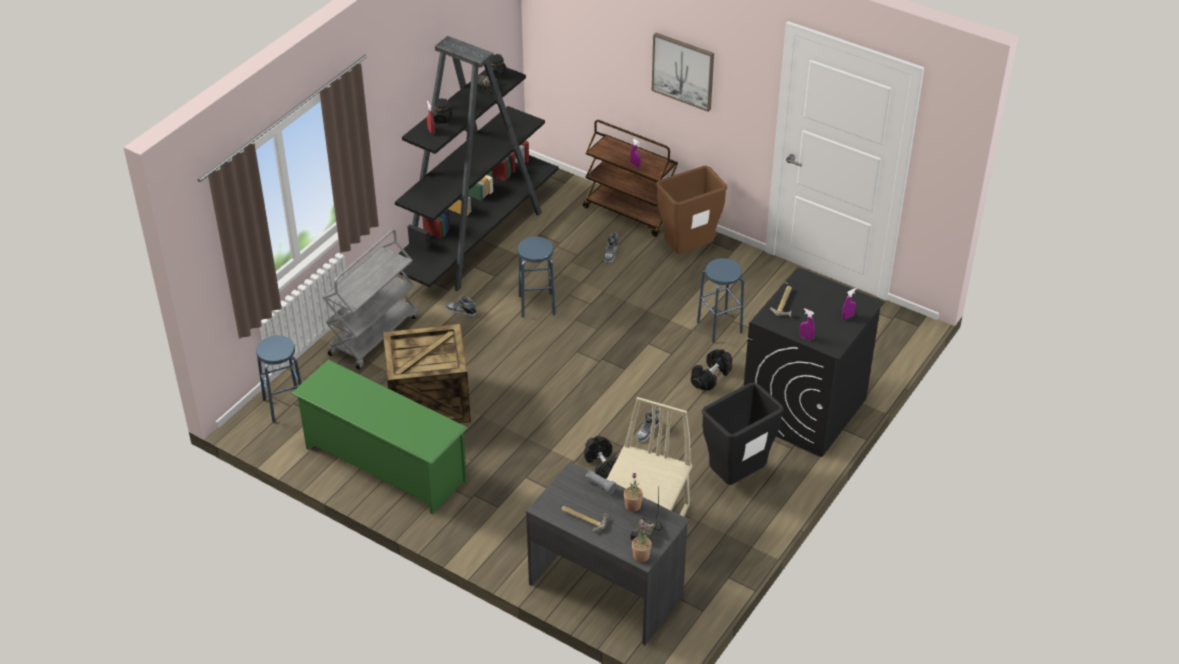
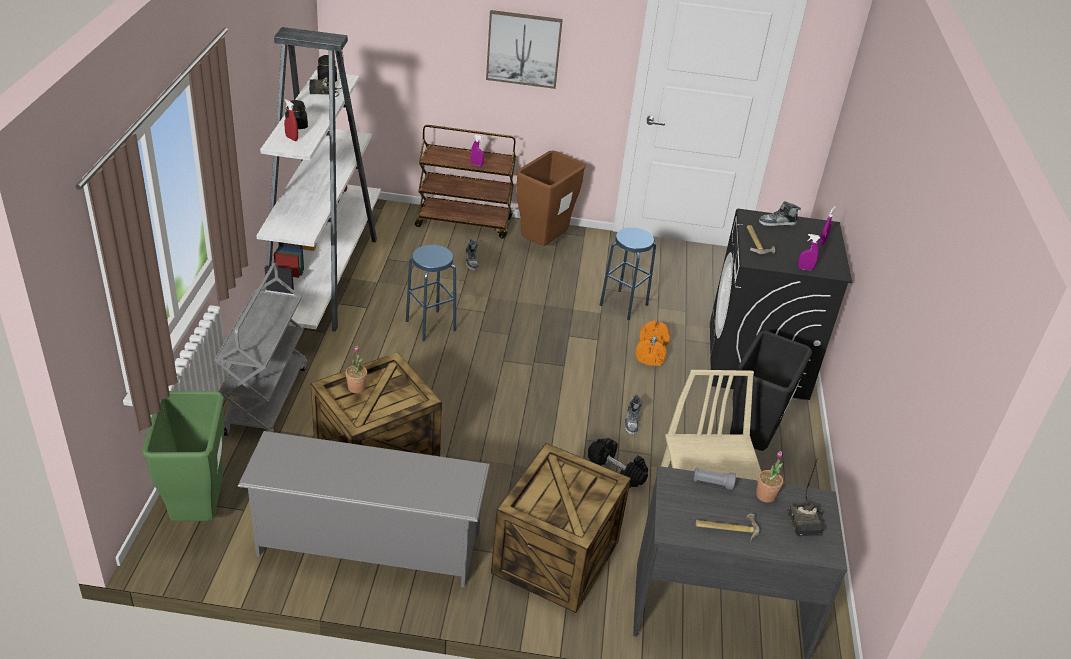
camera: 30 degrees left, 5 degrees down
blue stool [256,335,302,423] -> green trash can [142,391,224,521]
green shoe rack [291,359,468,514] -> grey shoe rack [238,431,490,588]
black bookcase [395,36,558,291] -> white bookcase [256,27,381,332]
shoe [446,295,477,317] -> shoe moved to [759,201,801,226]
potted plant [632,523,652,562] -> potted plant moved to [346,346,367,393]
black dumbbell [691,349,732,391] -> orange dumbbell [636,321,670,366]
none -> crate [491,443,631,613]

